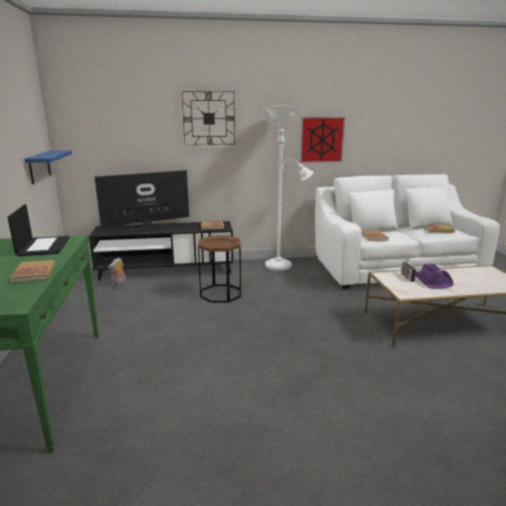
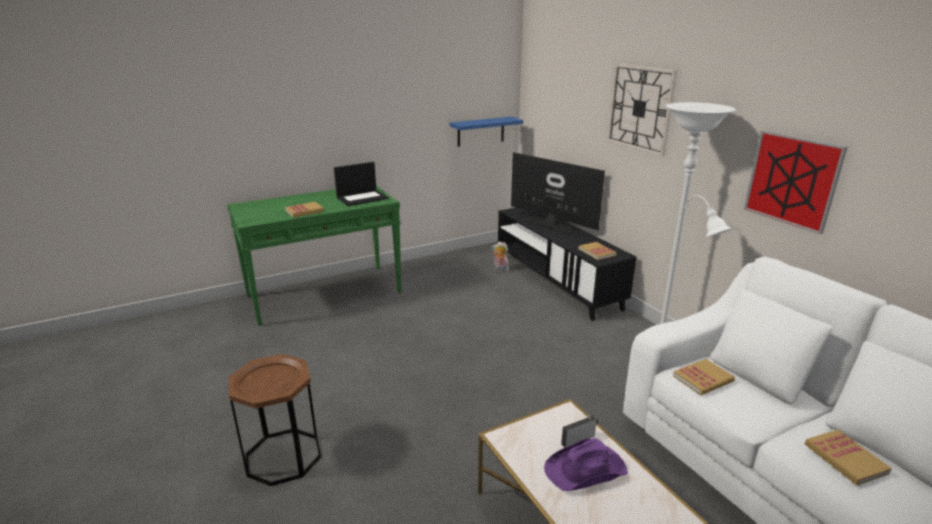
camera: 70 degrees right, 5 degrees up
brown side table [198,235,241,303] -> brown side table moved to [229,354,321,486]

